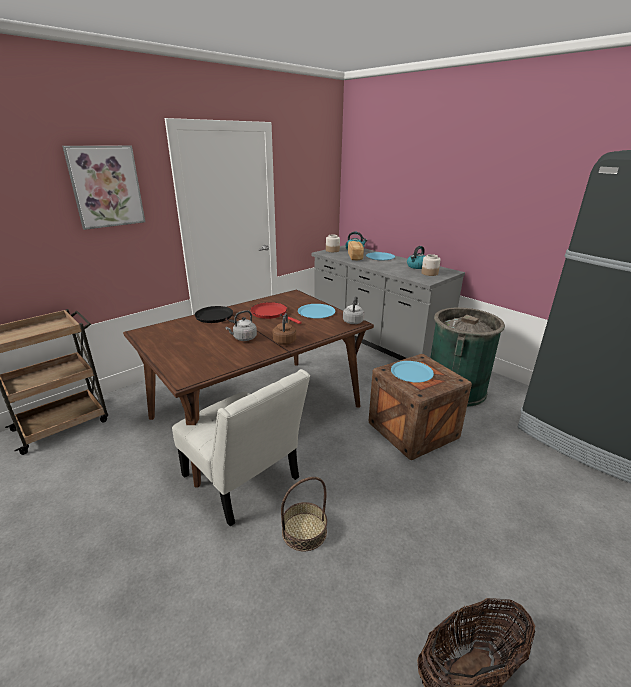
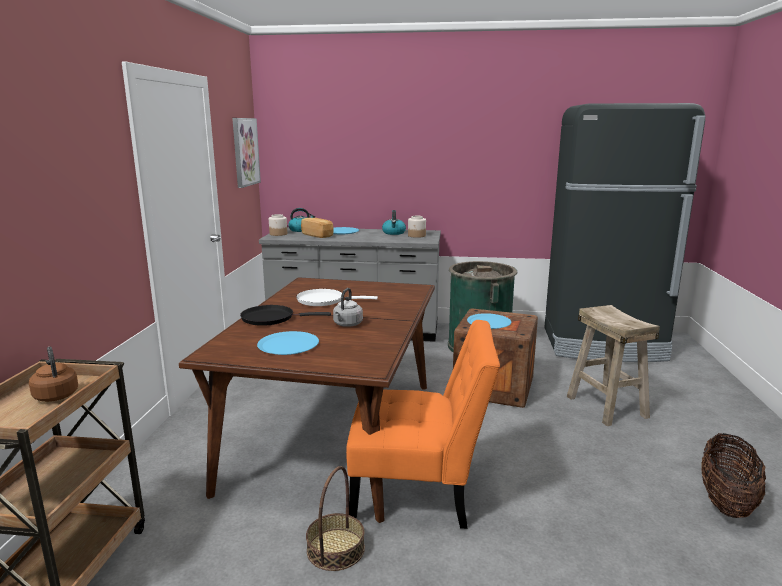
camera: 40 degrees left, 10 degrees down
picture [62,146,145,230] -> picture moved to [232,118,261,188]
white chair [172,369,310,527] -> orange chair [346,320,500,529]
red frying pan [250,302,302,324] -> white frying pan [296,289,378,306]
brown kettle [272,313,296,345] -> brown kettle moved to [29,347,78,402]
basket [281,477,327,551] -> basket moved to [306,466,365,571]
blue plate [298,304,335,319] -> blue plate moved to [257,331,319,355]
grey kettle [343,296,364,324] -> none
none -> beige stool [567,305,660,426]

